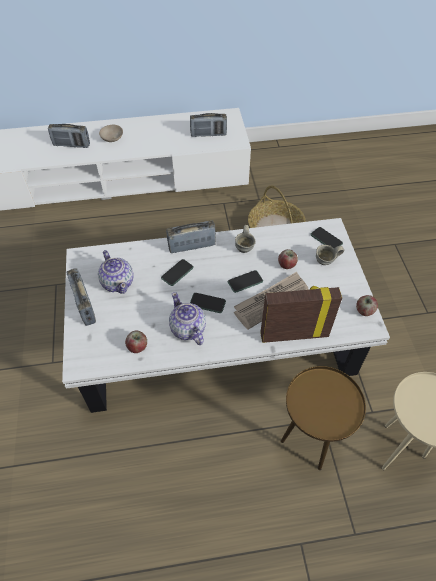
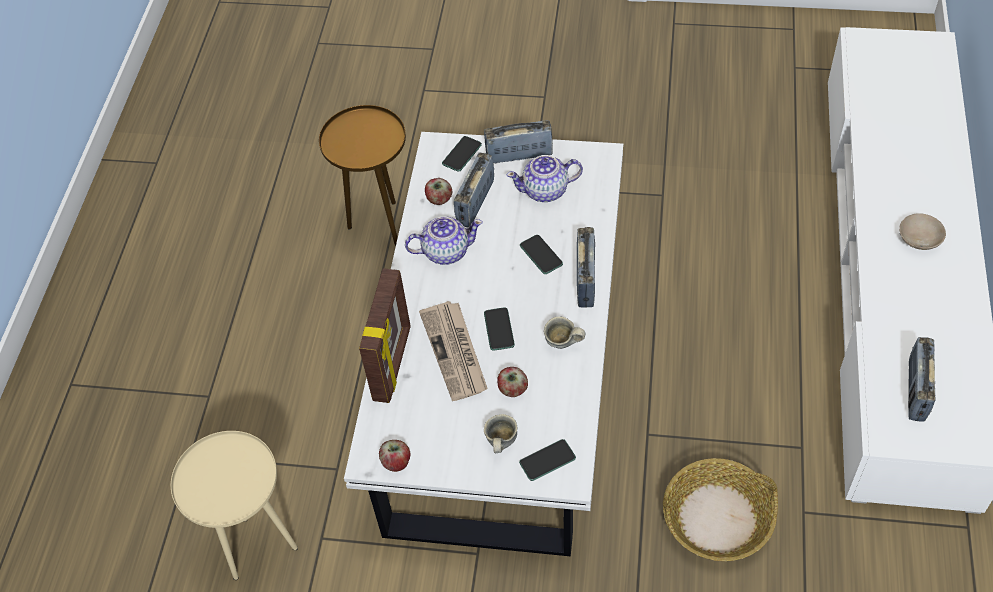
camera: 110 degrees right, 0 degrees up
radio [48,124,90,148] -> radio moved to [454,153,494,228]
phone [190,293,226,313] -> phone moved to [442,136,482,172]
brown side table [281,366,366,470] -> brown side table moved to [319,105,406,245]

